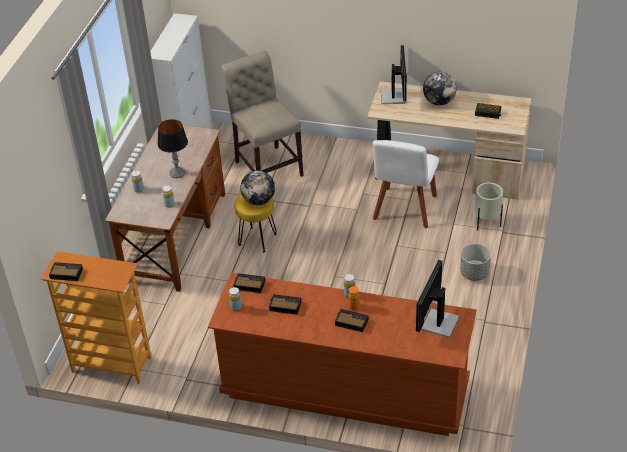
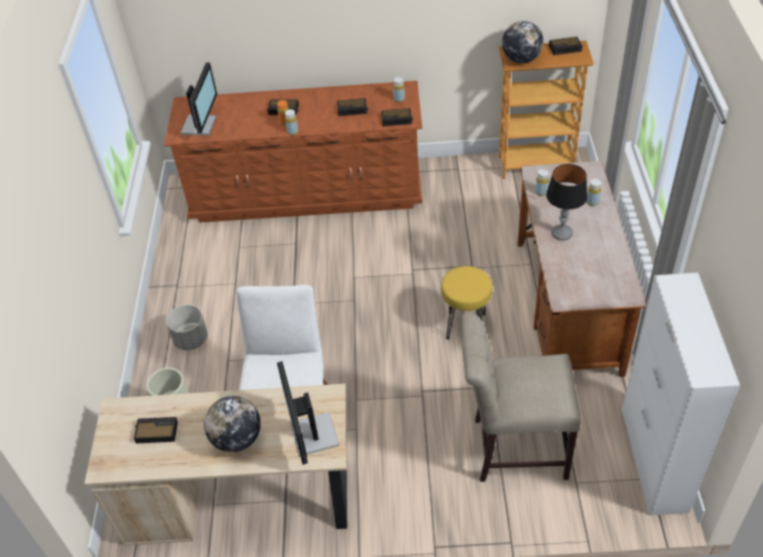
camera: 165 degrees right, 5 degrees up
beige chair [221,51,303,177] -> beige chair turned 135 degrees clockwise [461,313,581,482]
globe [240,171,275,205] -> globe moved to [502,21,544,64]

